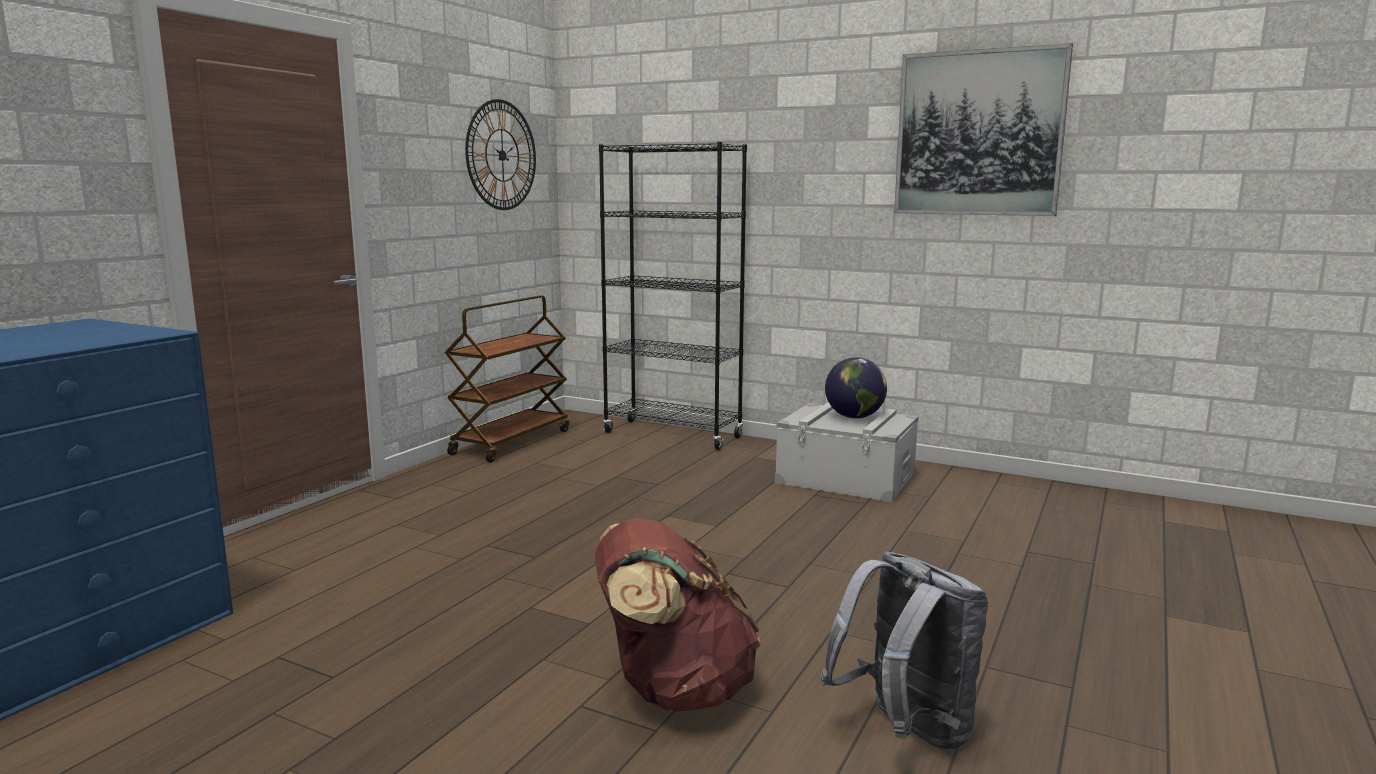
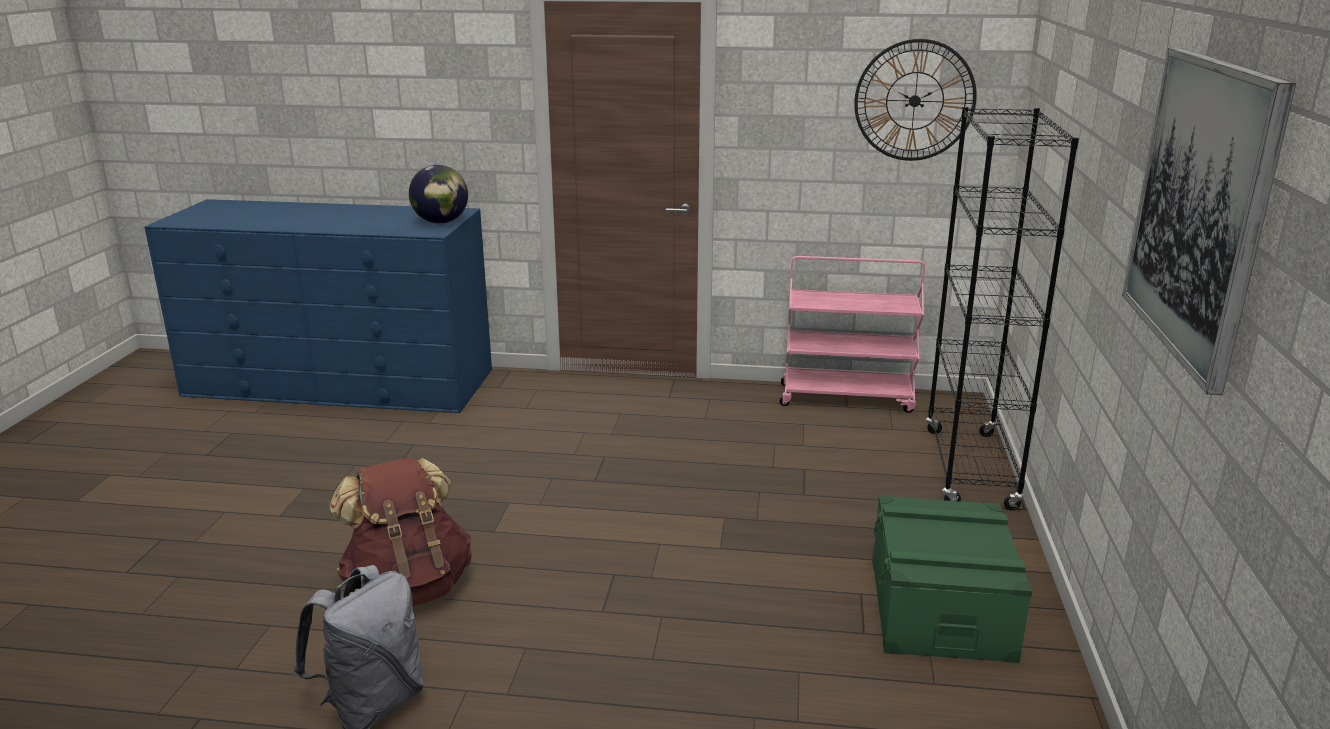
camera: 70 degrees right, 10 degrees up
brown cart [445,295,569,463] -> pink cart [780,256,925,413]
grey storage box [775,402,919,503] -> green storage box [872,495,1032,663]
globe [825,357,887,418] -> globe moved to [409,165,468,224]

